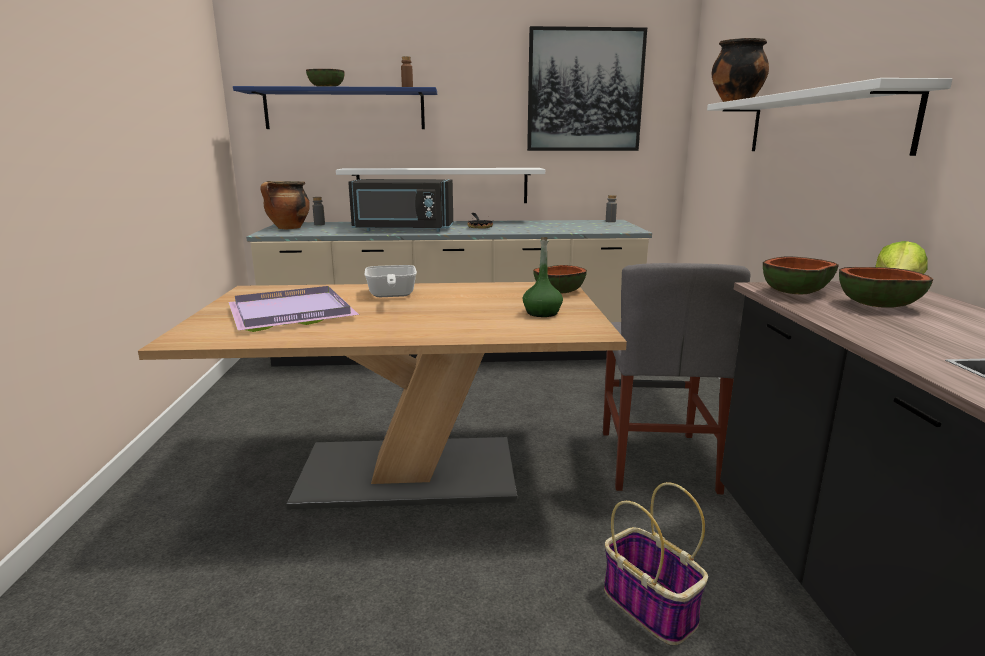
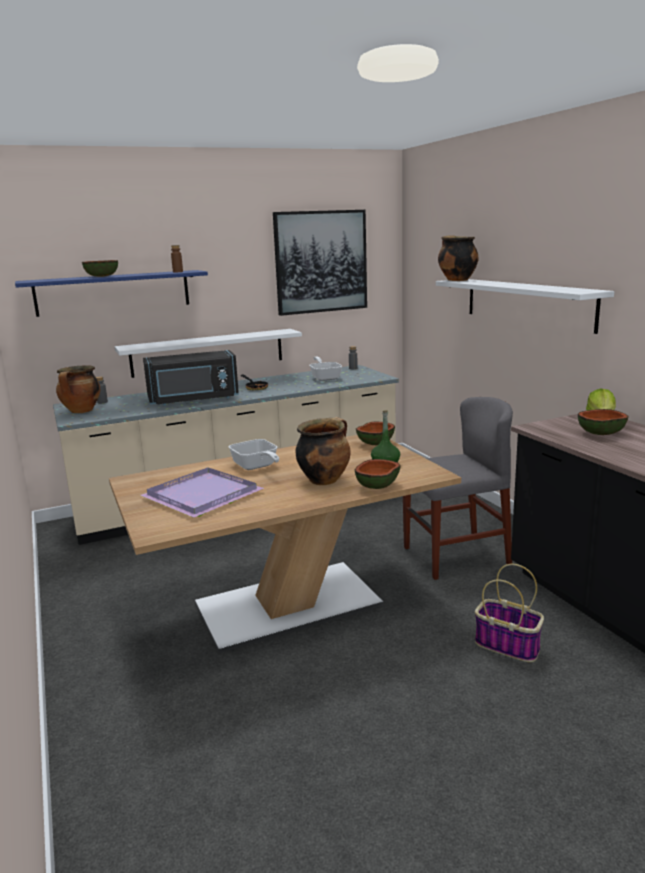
camera: 20 degrees left, 0 degrees up
grey chair [603,263,750,494] -> grey chair turned 90 degrees counterclockwise [403,397,513,580]
bowl [763,257,839,294] -> bowl moved to [355,459,401,489]
none -> cooking pot [295,417,350,485]
none -> frying pan [309,356,342,381]

